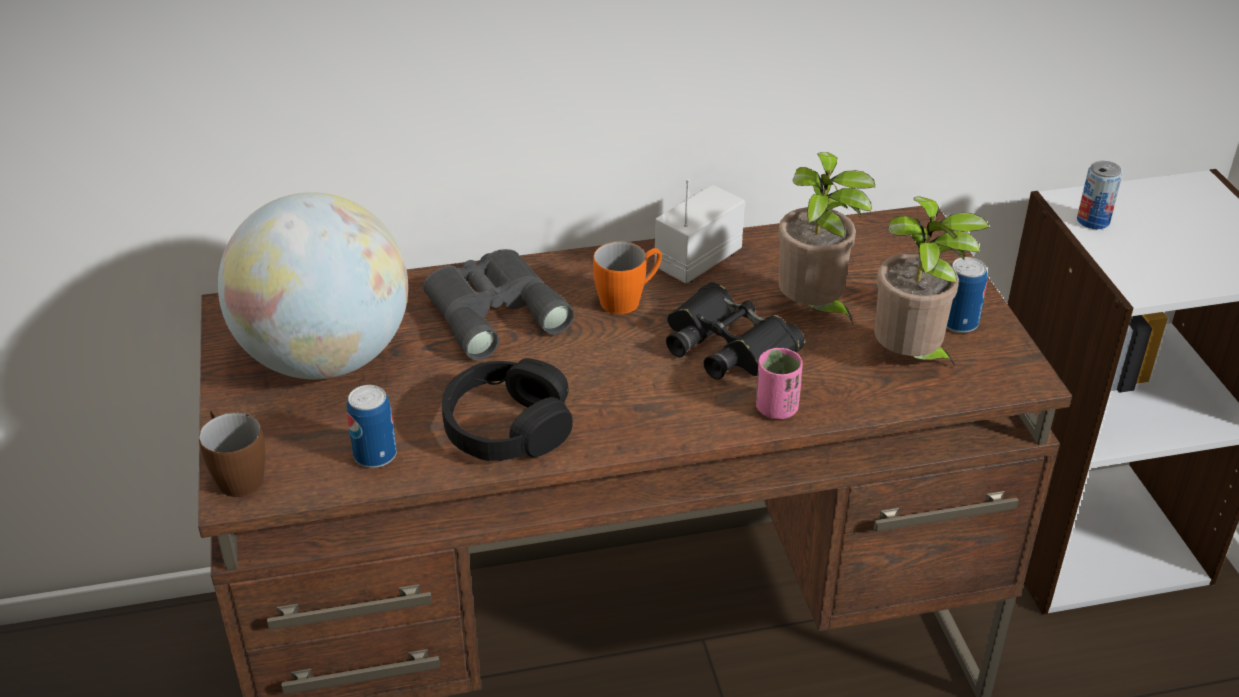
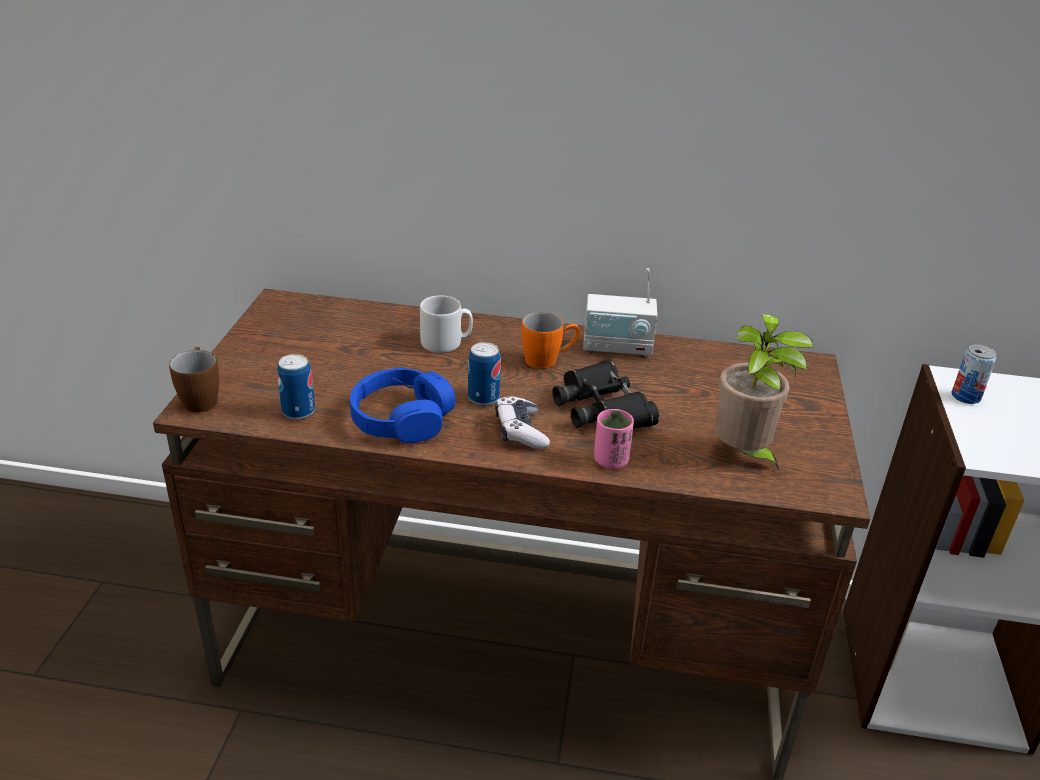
camera: 20 degrees right, 5 degrees down
globe [218,192,408,379] -> none
grey binoculars [423,249,574,360] -> grey mug [420,296,473,353]
black headphones [442,358,573,461] -> blue headphones [350,368,455,443]
radio [654,179,745,283] -> radio turned 150 degrees counterclockwise [583,268,657,357]
potted plant [778,152,876,326] -> none
can [946,257,988,333] -> can moved to [468,342,501,405]
none -> game controller [495,396,550,449]

